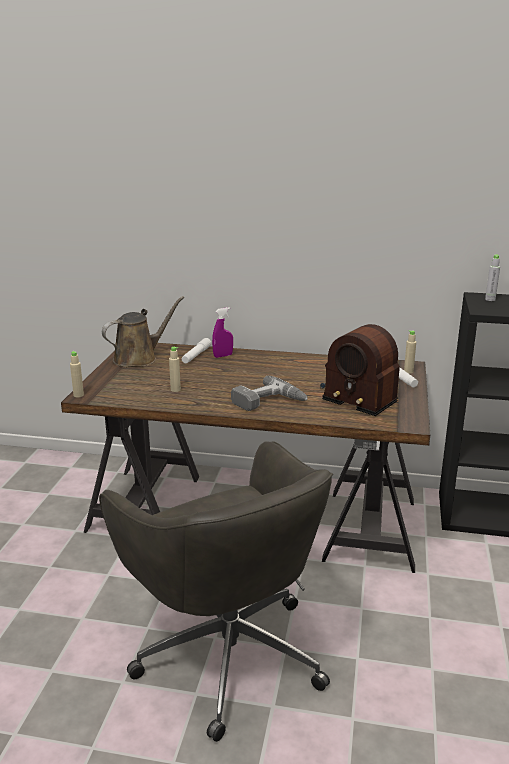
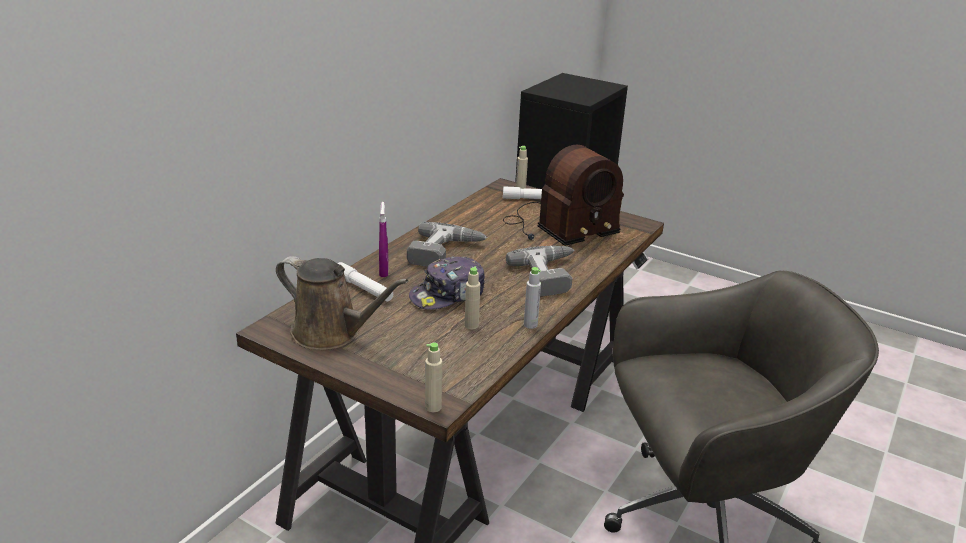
camera: 70 degrees left, 5 degrees up
brown watering can [102,296,184,367] -> brown watering can turned 135 degrees clockwise [276,256,408,350]
grey bottle [485,255,500,301] -> grey bottle moved to [524,267,541,329]
none -> power drill [407,222,487,267]
none -> cap [409,256,485,310]

